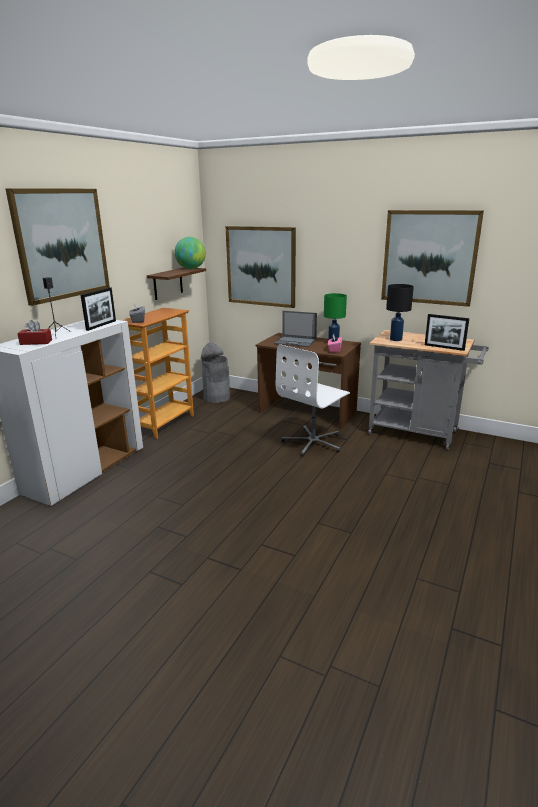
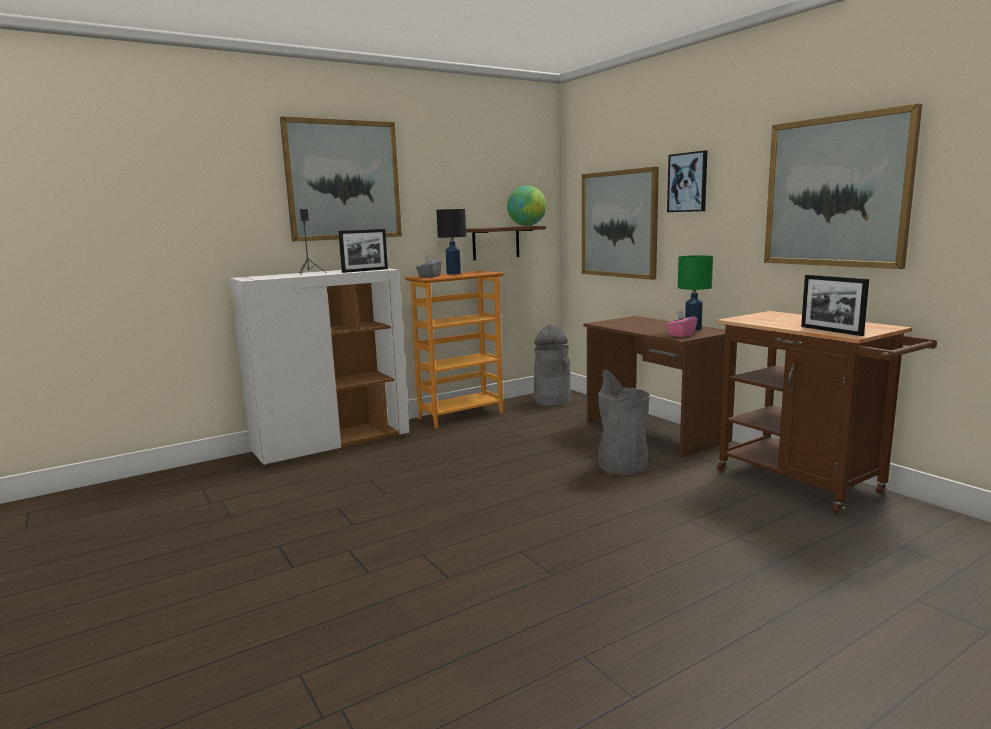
camera: 30 degrees right, 10 degrees down
red tissue box [17,320,52,345] -> none
laptop [274,311,317,347] -> none
white office chair [276,344,350,457] -> grey trash can [598,369,650,475]
grey cart [368,330,489,450] -> brown cart [716,311,937,514]
black table lamp [386,284,414,341] -> black table lamp moved to [436,209,466,274]
none -> picture [667,150,707,212]

